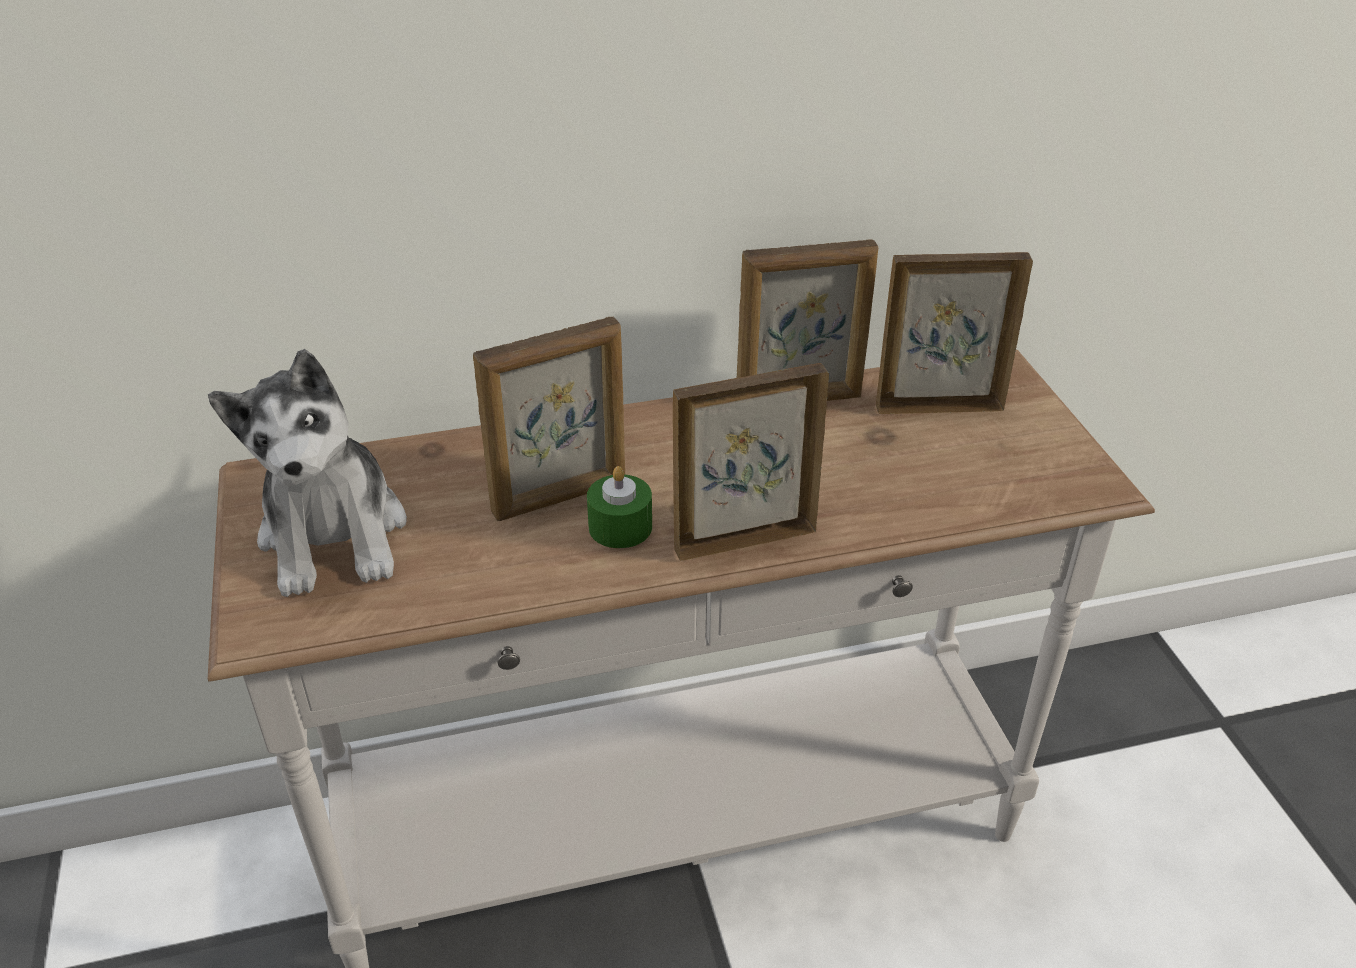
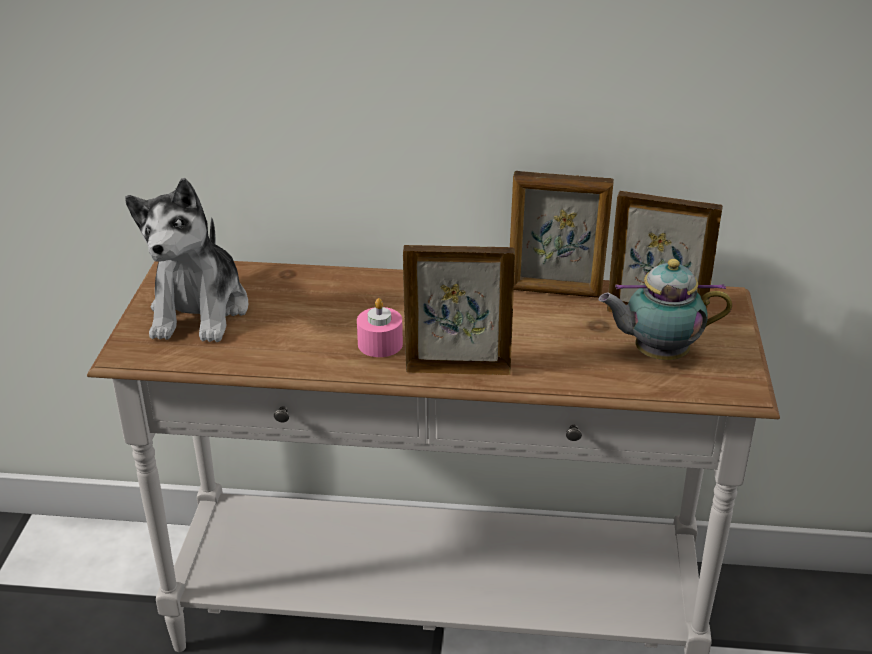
camera: 20 degrees right, 5 degrees down
picture frame [473,317,625,521] -> none
green candle [587,466,652,548] -> pink candle [357,298,403,357]
none -> teapot [599,259,732,360]

